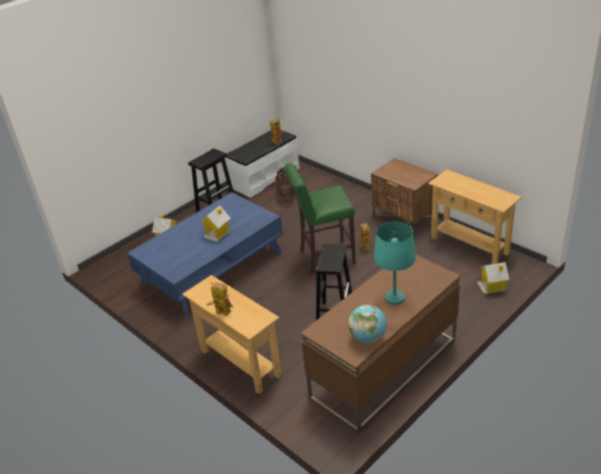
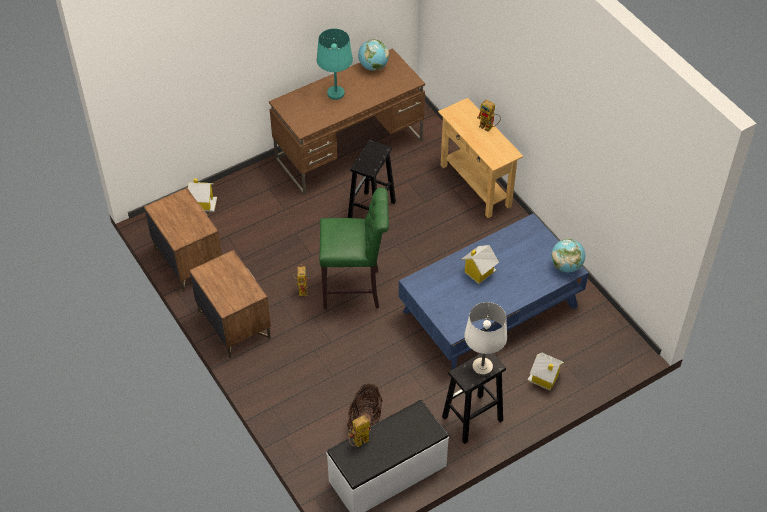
camera: 170 degrees left, 15 degrees up
beige console table [428,169,522,264] -> brown nightstand [144,188,222,292]
none -> white table lamp [464,302,507,376]
none -> globe [551,238,585,273]

